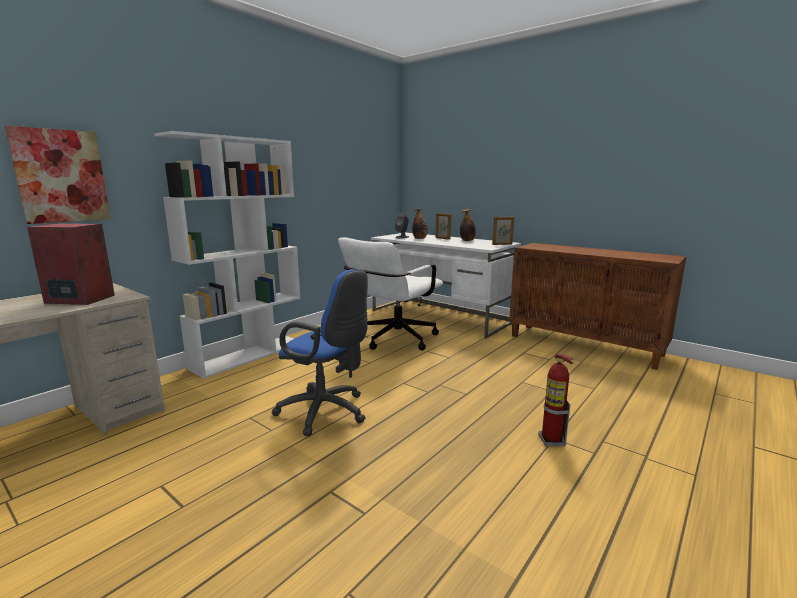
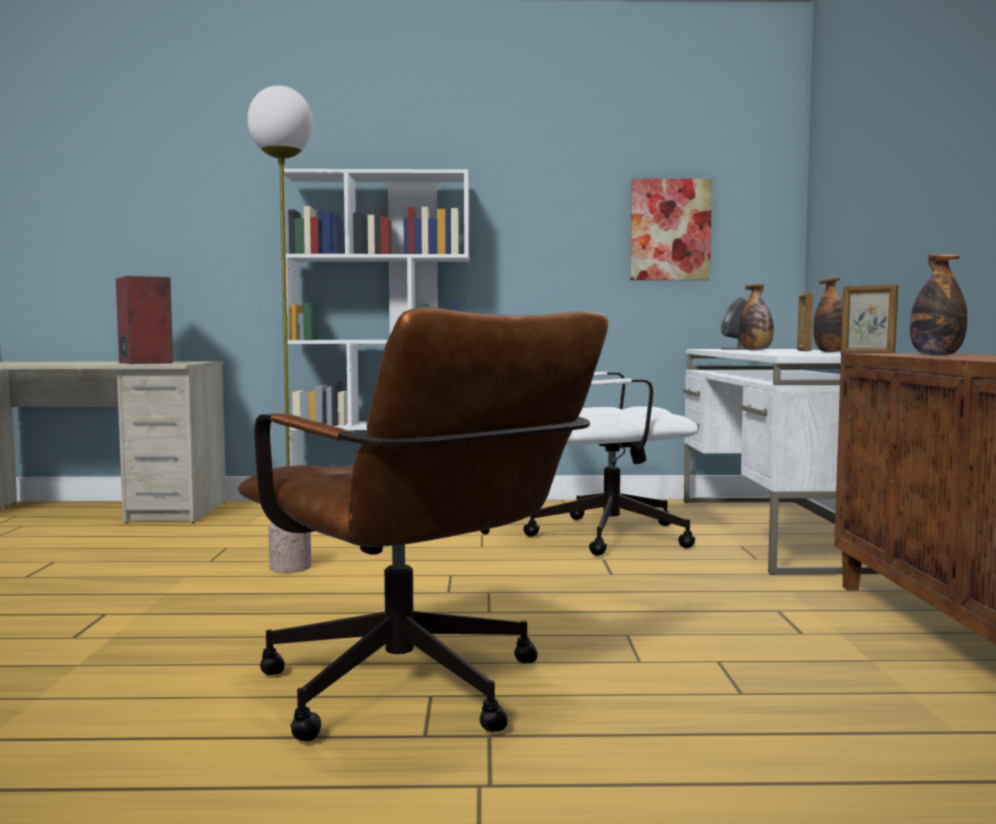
camera: 50 degrees right, 10 degrees down
picture [5,126,111,224] -> picture moved to [630,179,712,280]
blue office chair [272,269,368,436] -> floor lamp [248,86,313,573]
fire extinguisher [538,354,573,446] -> brown office chair [238,307,608,742]
none -> bottle [910,254,967,356]

